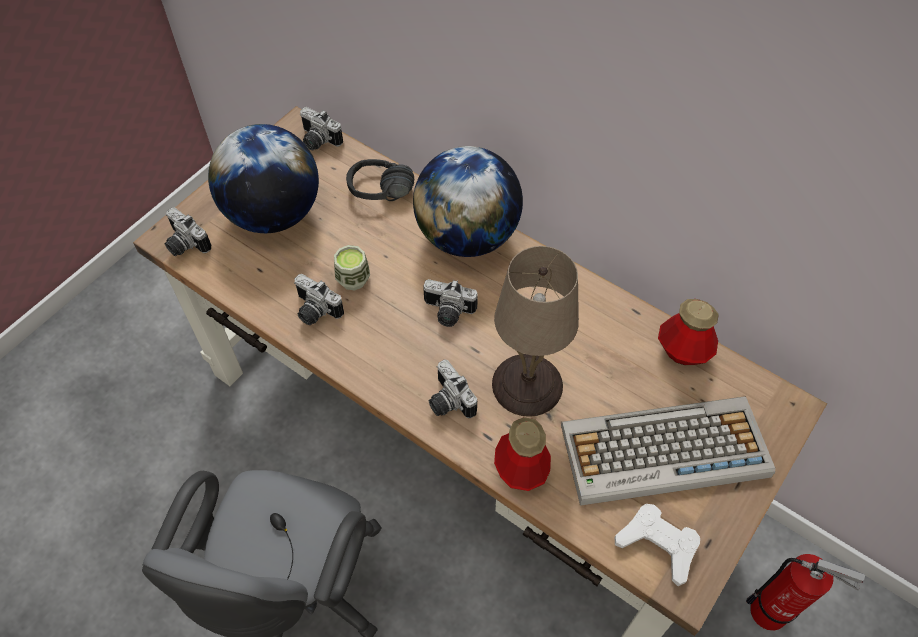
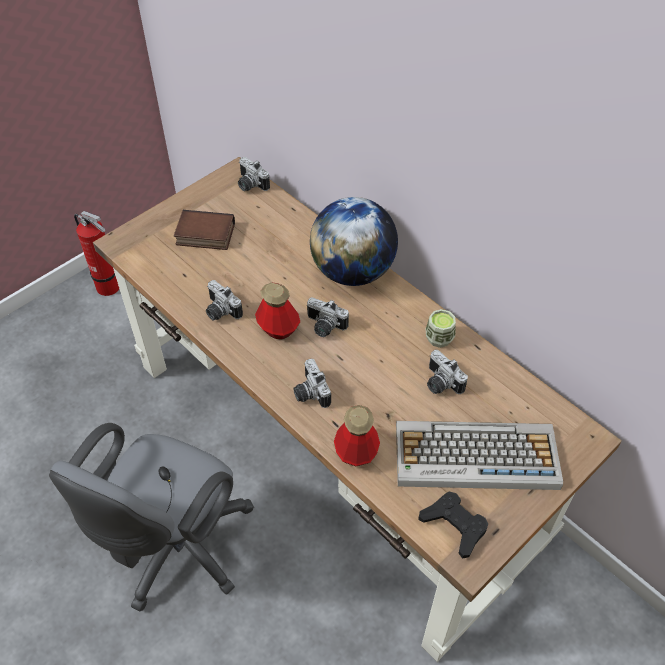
camera: 10 degrees right, 5 degrees down
camera [165,207,211,256] -> camera moved to [427,350,468,394]
globe [208,124,319,233] -> book [174,210,235,250]
cup [334,245,370,290] -> cup moved to [426,309,456,348]
black headphones [346,159,414,201] -> none
beige table lamp [492,246,579,417] -> none
white game controller [615,504,700,586] -> black game controller [418,492,488,559]
bottle [658,299,719,365] -> bottle moved to [255,282,300,340]
fire extinguisher [746,554,865,631] -> fire extinguisher moved to [74,211,119,296]

